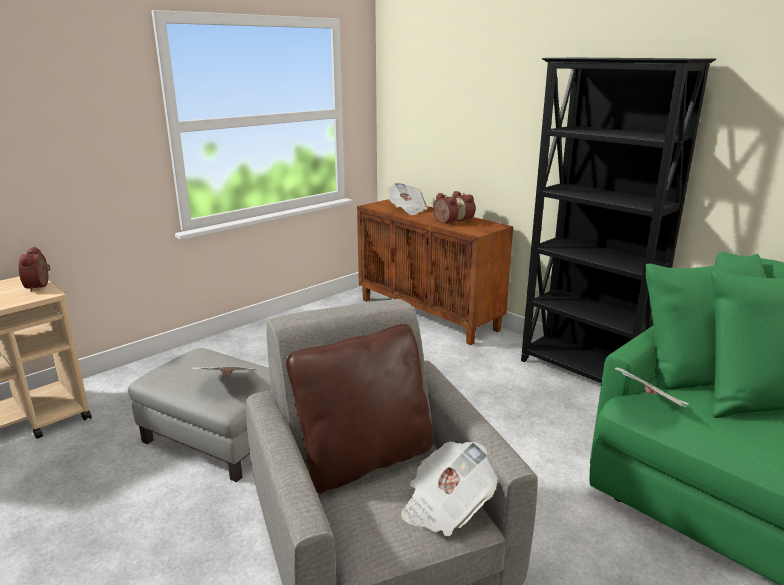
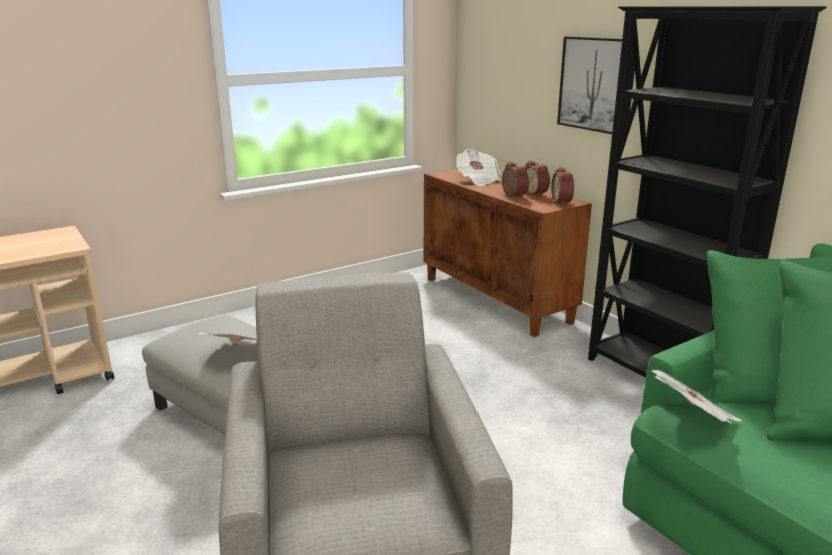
camera: 10 degrees right, 0 degrees up
alarm clock [18,247,50,292] -> alarm clock moved to [551,167,574,205]
brown pillow [286,324,434,494] -> none
newspaper [401,441,498,536] -> none
none -> picture [557,36,635,134]

